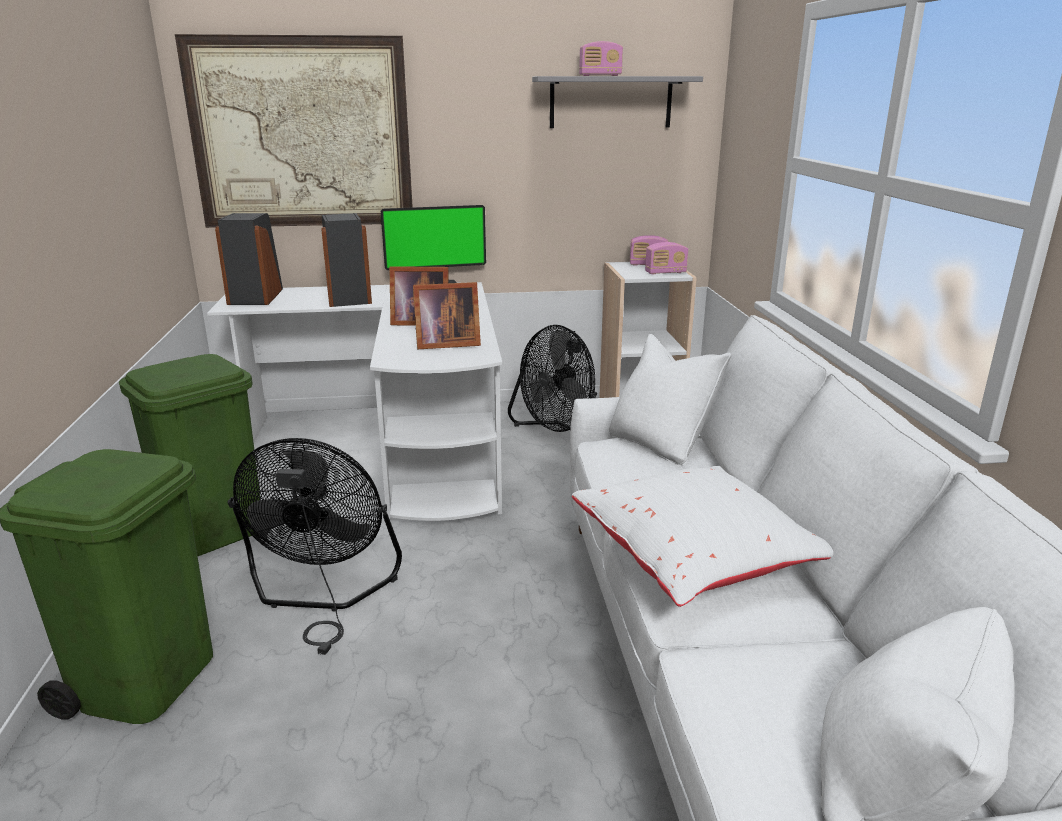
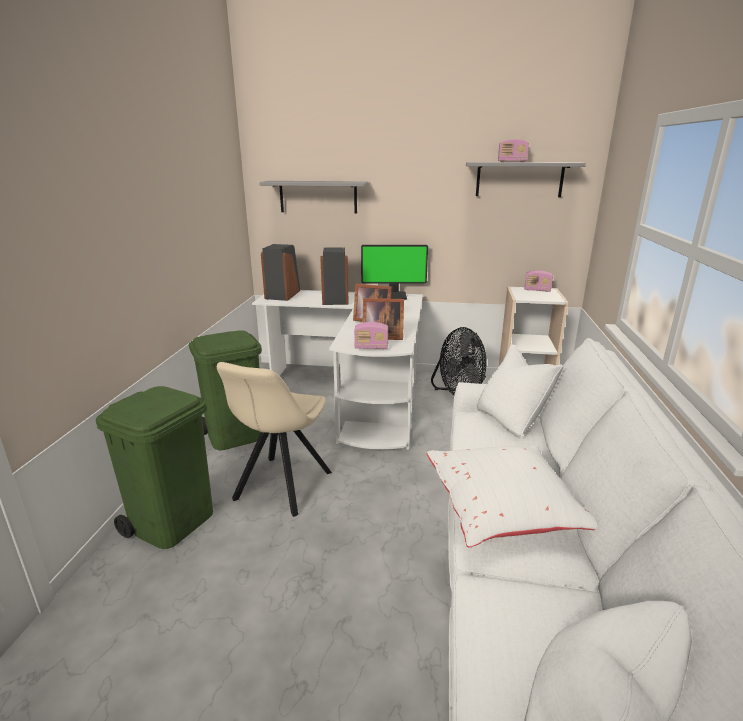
camera: 15 degrees right, 0 degrees up
picture [175,34,413,228] -> grey shelf [259,181,368,213]
black fan [228,438,402,655] -> beige chair [217,362,332,517]
radio [645,242,688,274] -> radio moved to [354,322,388,349]

